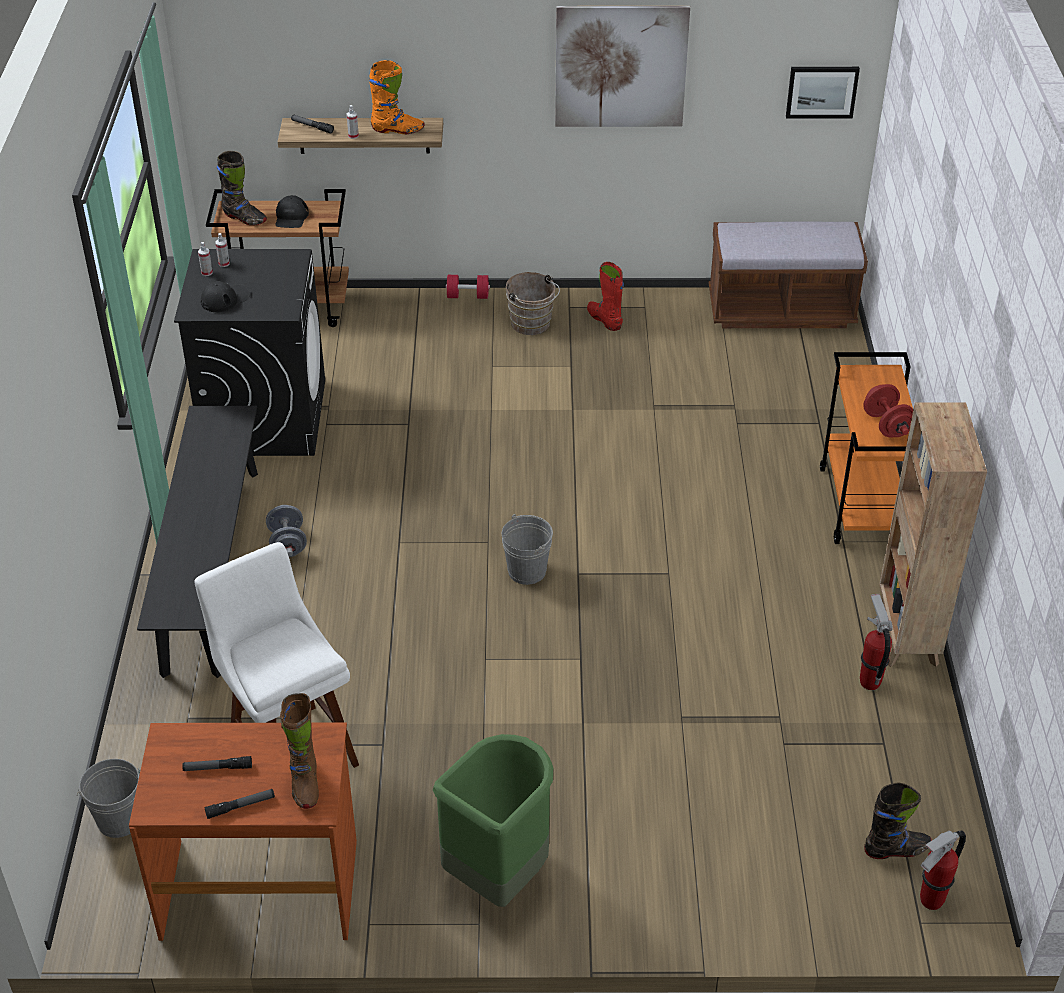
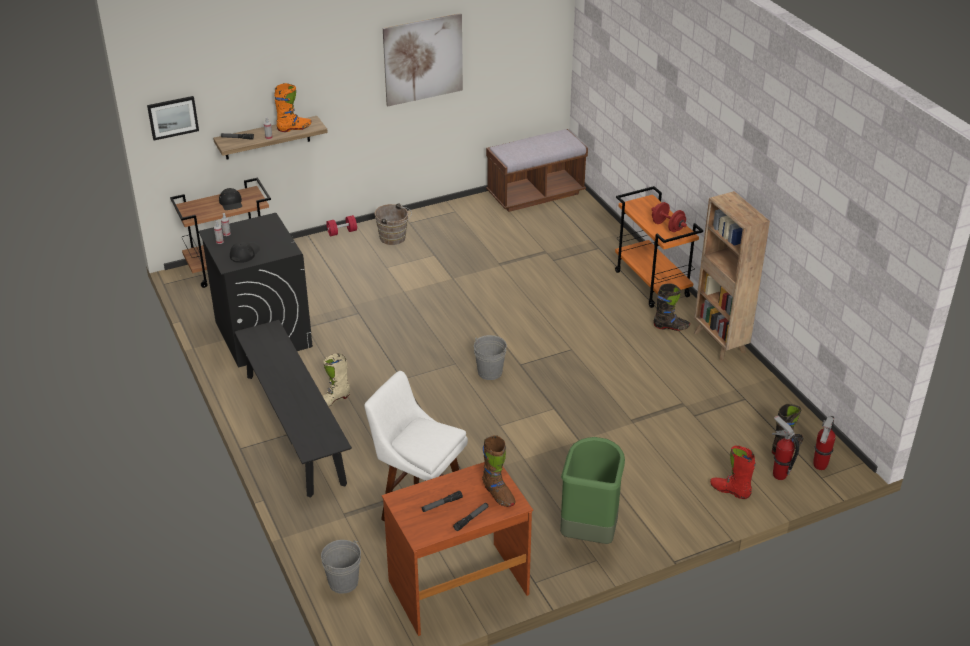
camera: 25 degrees left, 5 degrees down
black boot [217,151,267,225] -> black boot moved to [653,283,690,331]
grey dumbbell [266,505,307,557] -> beige boot [323,353,350,407]
red boot [587,262,624,331] -> red boot moved to [710,445,756,499]
picture [786,67,860,119] -> picture moved to [147,96,199,140]
fire extinguisher [860,594,892,690] -> fire extinguisher moved to [772,416,799,480]

